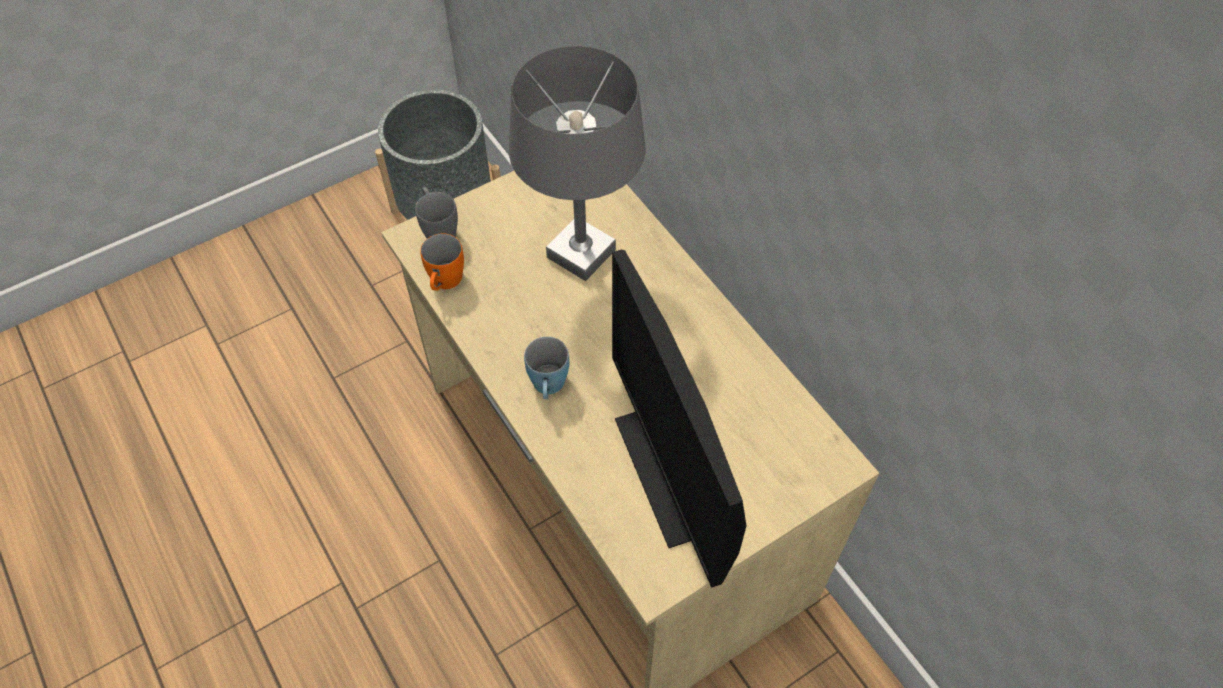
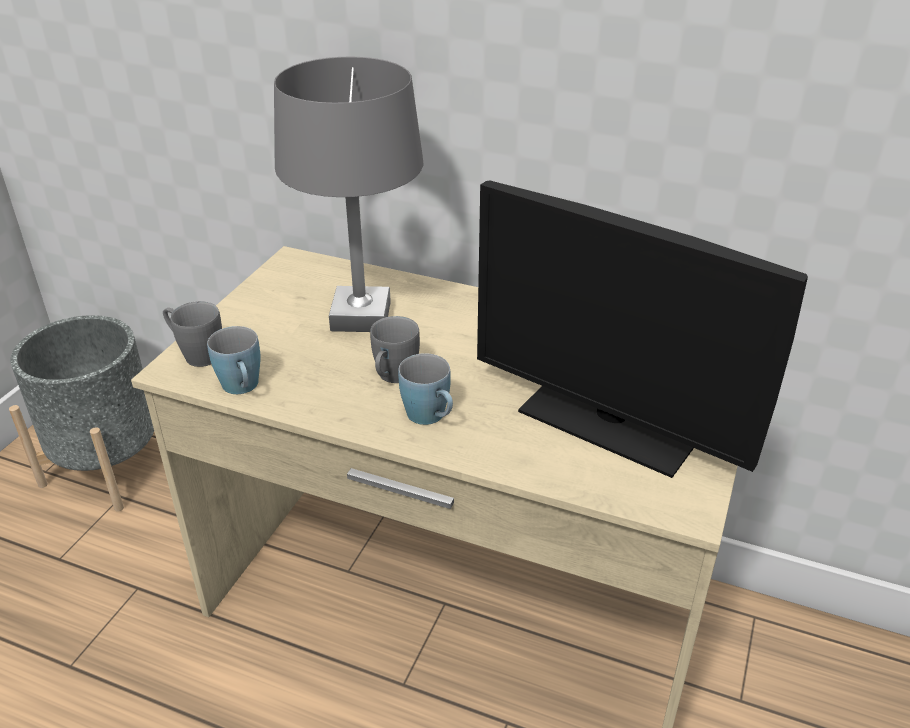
camera: 35 degrees left, 20 degrees down
orange mug [420,233,464,291] -> blue mug [207,326,261,394]
none -> grey mug [370,316,420,383]

